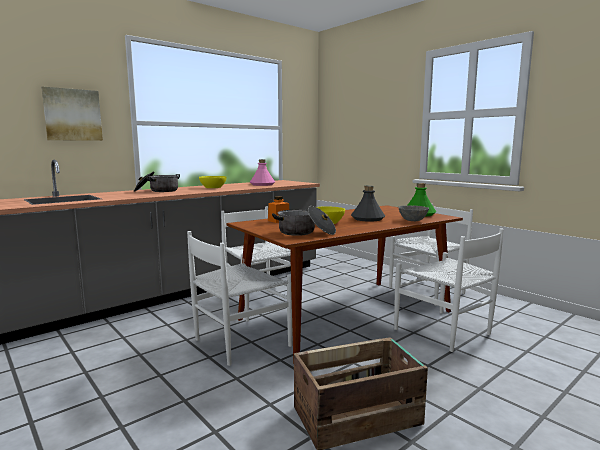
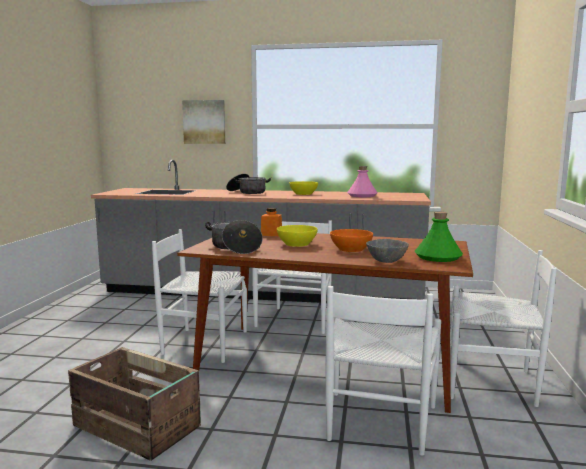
camera: 50 degrees right, 0 degrees up
grey bottle [351,186,385,222] -> orange bowl [330,229,373,252]

